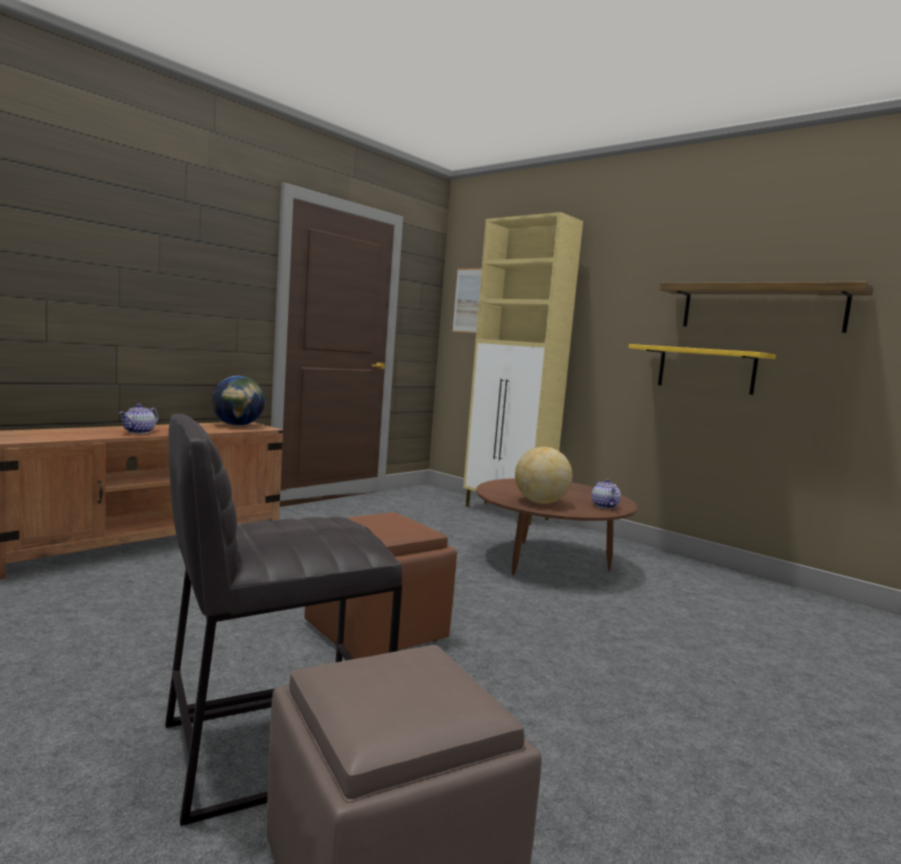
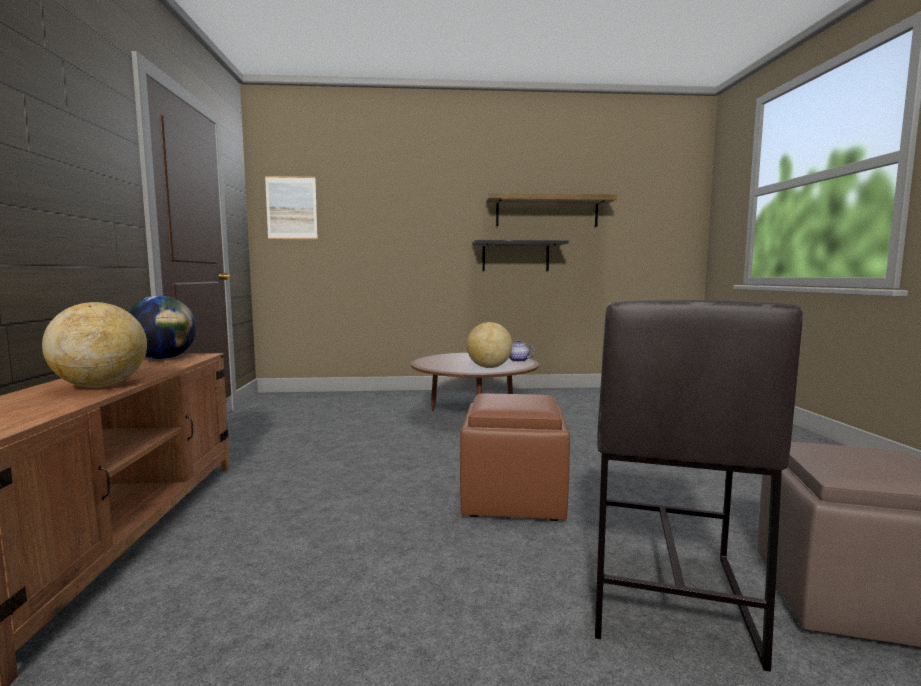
camera: 45 degrees left, 0 degrees up
teapot [119,404,159,434] -> globe [42,302,147,388]
beige cabinet [463,212,583,525] -> none
yellow shelf [629,344,776,395] -> black shelf [472,240,569,271]

